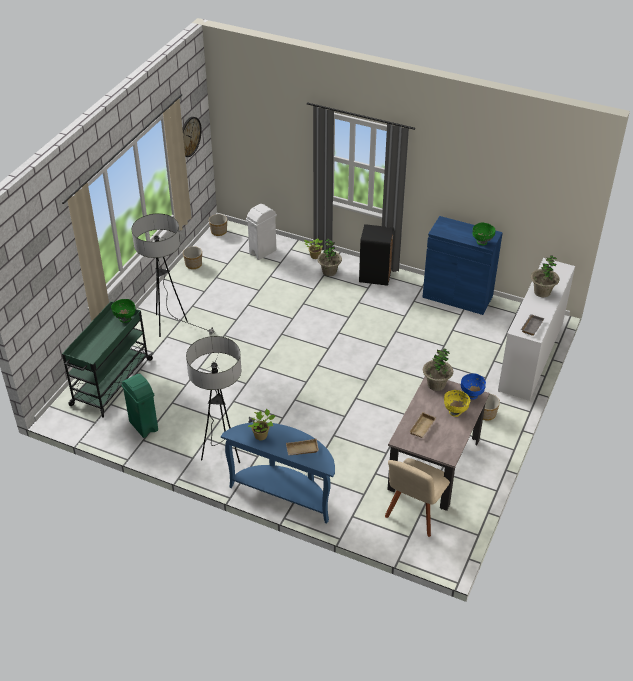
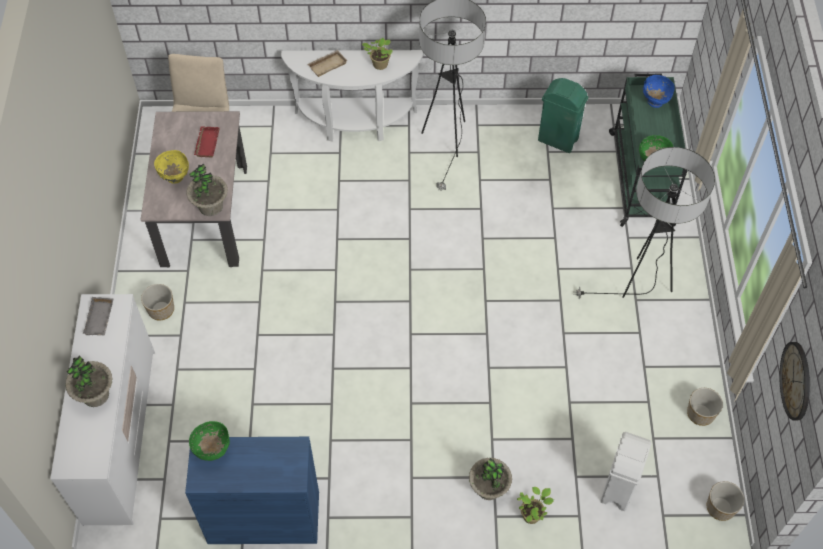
camera: 155 degrees right, 15 degrees up
blue console table [221,422,335,524] -> white console table [281,50,423,142]
black trash can [359,224,394,286] -> none
beige tray [409,412,436,438] -> red tray [194,126,220,157]
blue bowl [461,373,486,400] -> blue bowl moved to [643,75,675,108]

